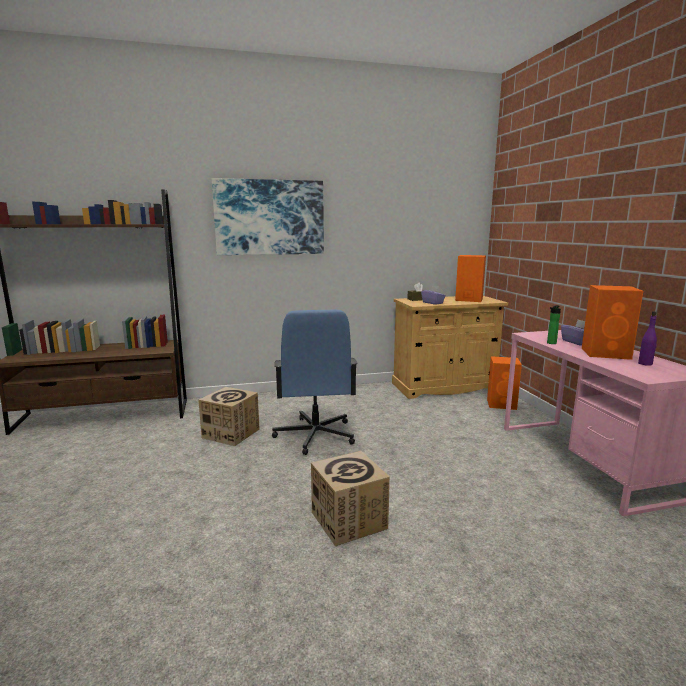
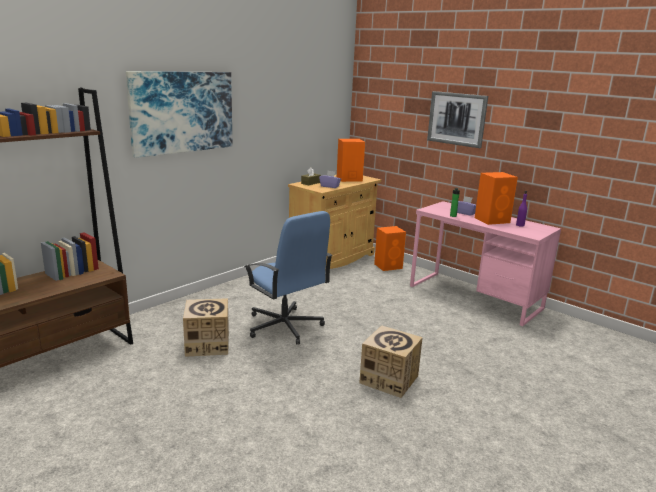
camera: 35 degrees left, 5 degrees up
none -> picture [427,91,488,148]

